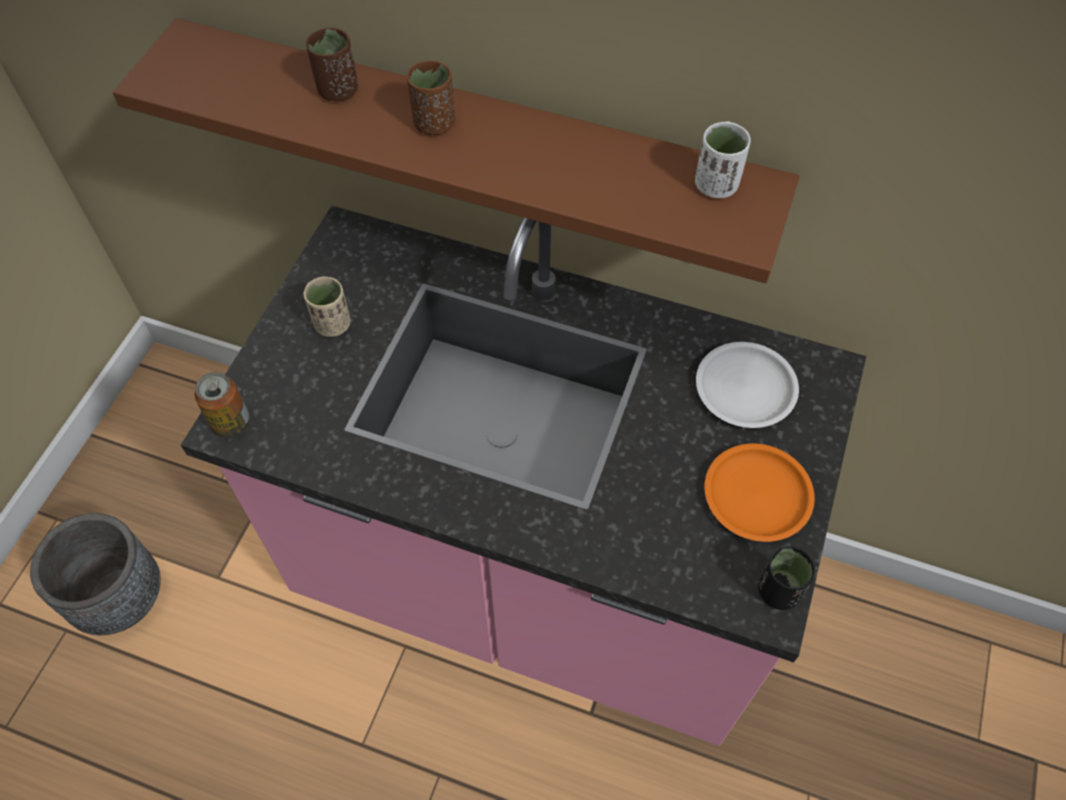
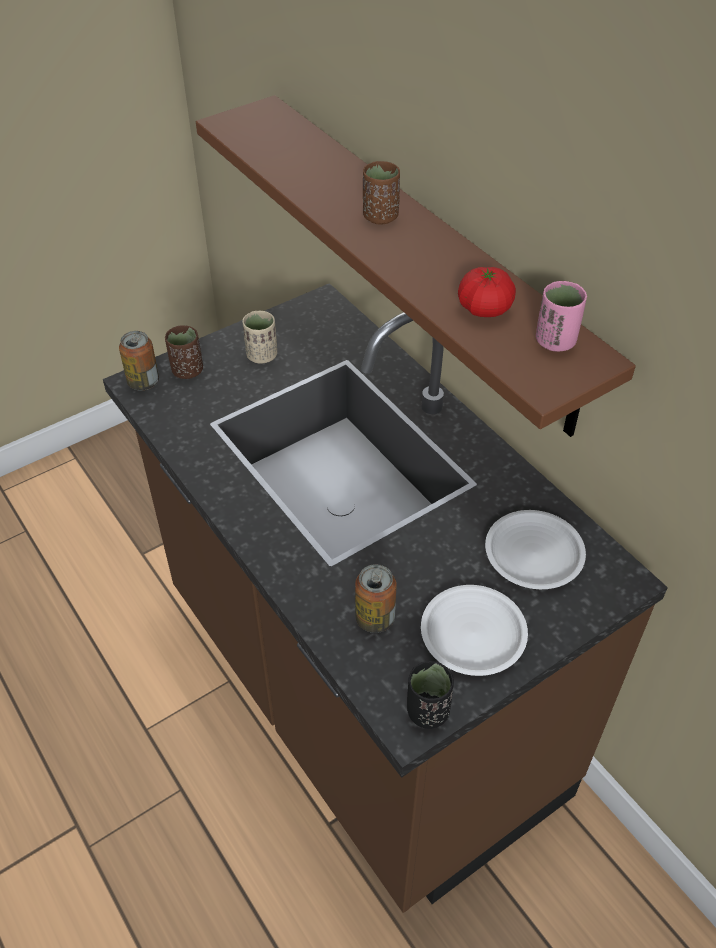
camera: 35 degrees right, 10 degrees down
grey planter [30,513,161,635] -> none
pink counter [181,206,866,746] -> brown counter [103,283,668,913]
brown cup [306,28,358,102] -> brown cup moved to [165,325,203,379]
white cup [695,122,751,198] -> pink cup [536,281,587,352]
orange plate [704,444,815,542] -> white plate [421,585,528,676]
none -> can [355,564,397,633]
none -> tomato [458,267,516,317]

